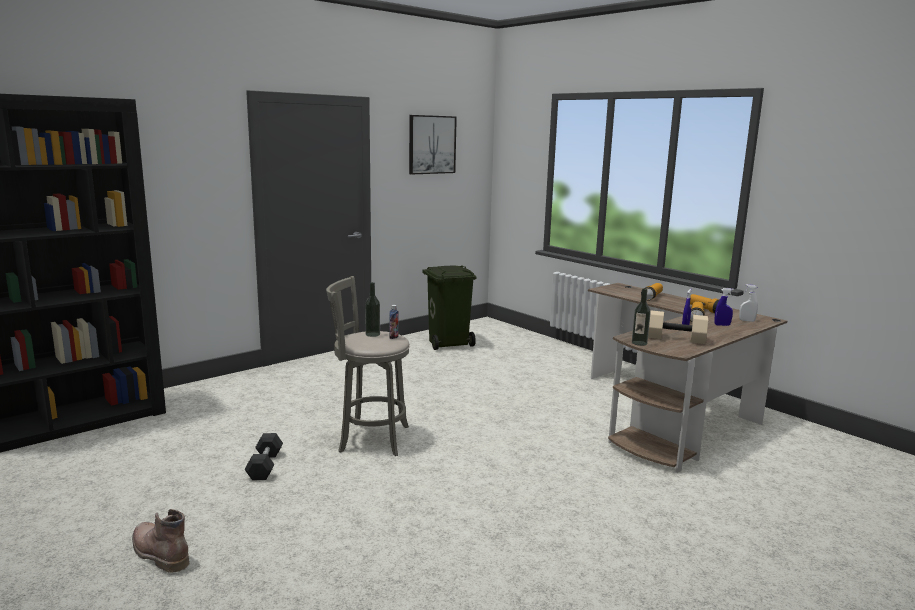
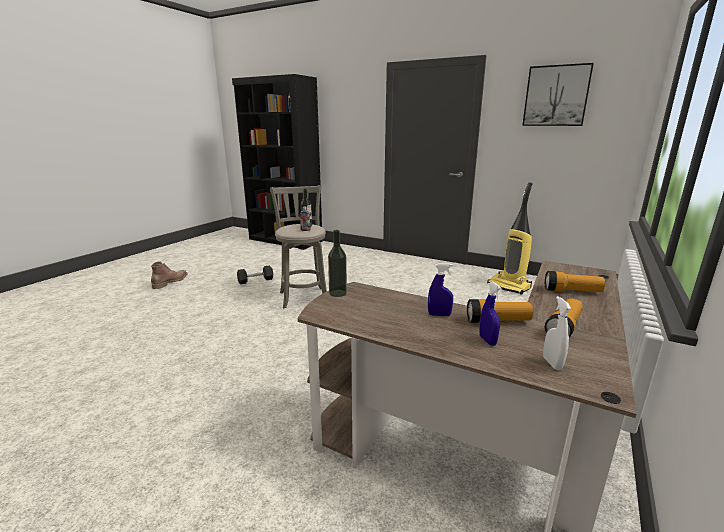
camera: 70 degrees right, 5 degrees up
green trash can [422,265,476,350] -> vacuum cleaner [487,182,533,295]
beige dumbbell [648,310,708,344] -> none

